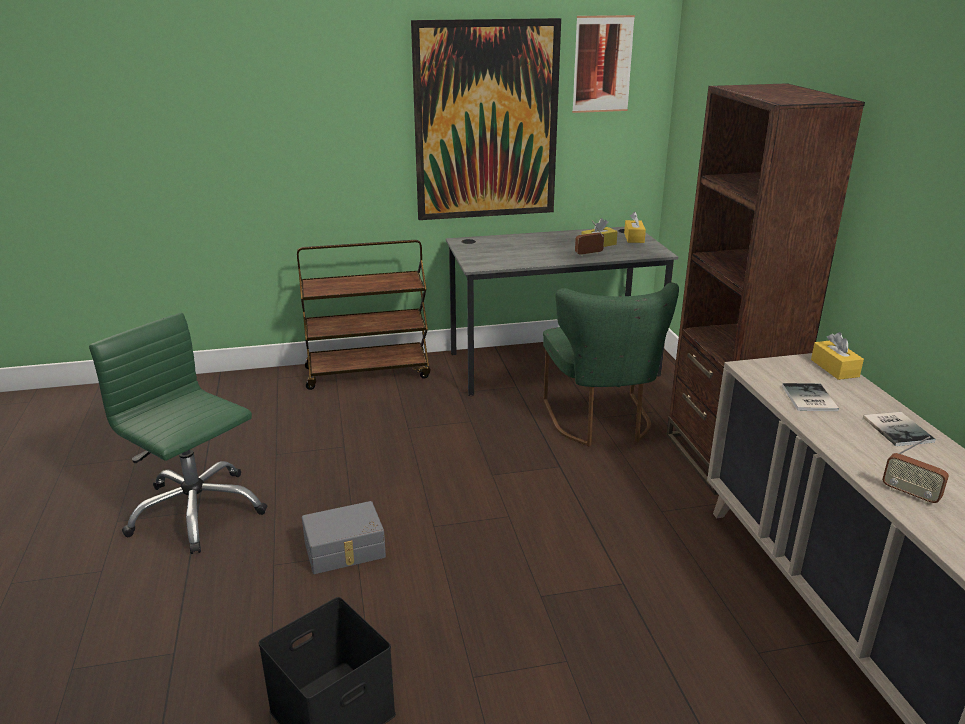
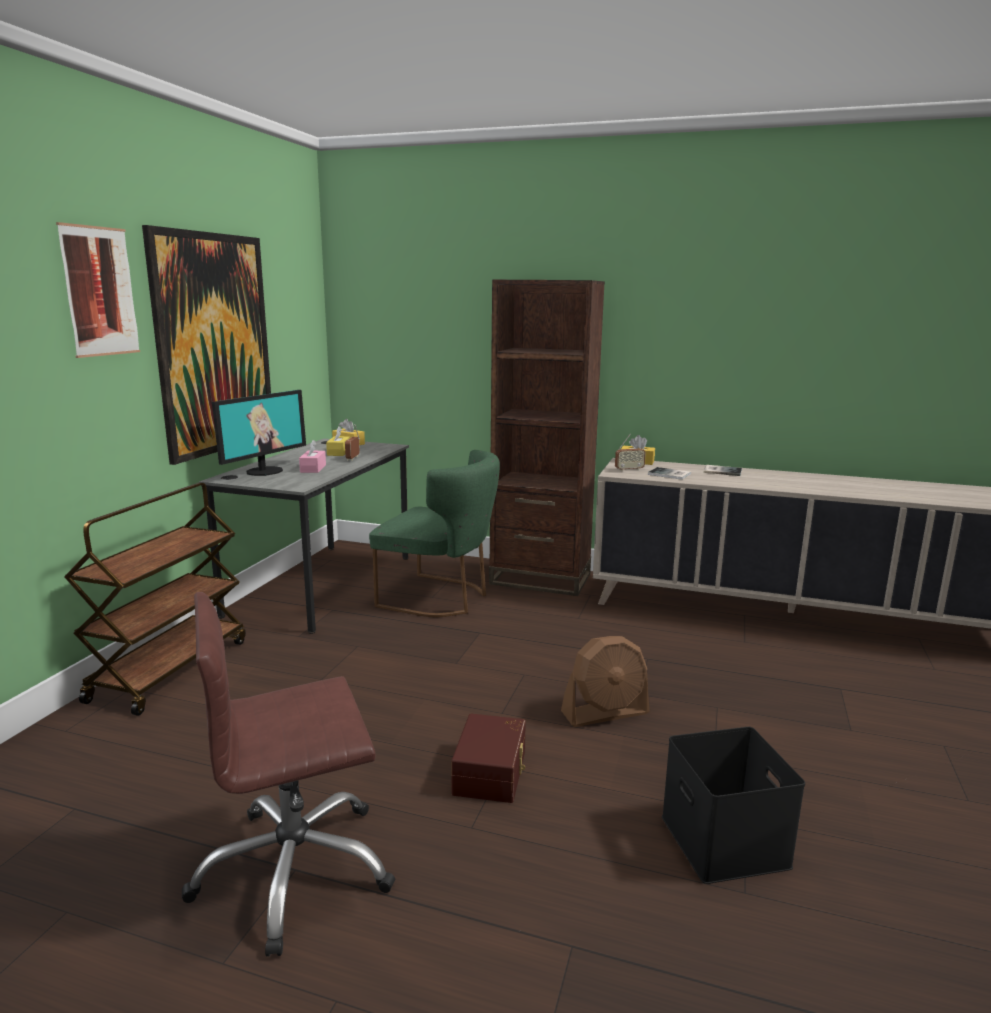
camera: 60 degrees left, 10 degrees down
green office chair [89,313,267,554] -> brown office chair [182,592,395,957]
grey storage box [302,501,386,574] -> brown storage box [451,714,526,803]
picture [572,15,635,113] -> picture moved to [56,222,140,358]
radio [882,437,949,504] -> radio moved to [615,433,646,471]
none -> monitor [212,390,306,476]
none -> pink tissue box [299,440,326,473]
none -> brown fan [561,636,650,727]

